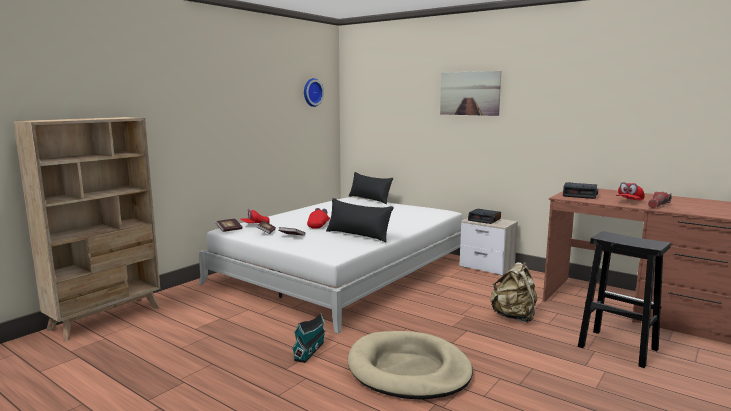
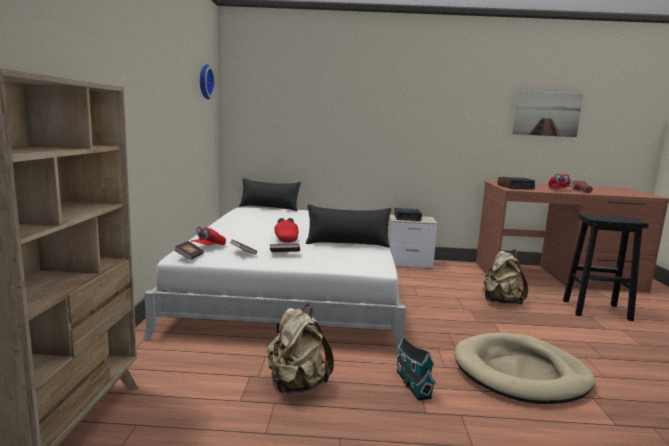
camera: 35 degrees left, 0 degrees up
picture [440,71,501,116] -> picture moved to [512,91,583,137]
none -> beige backpack [267,304,334,393]

